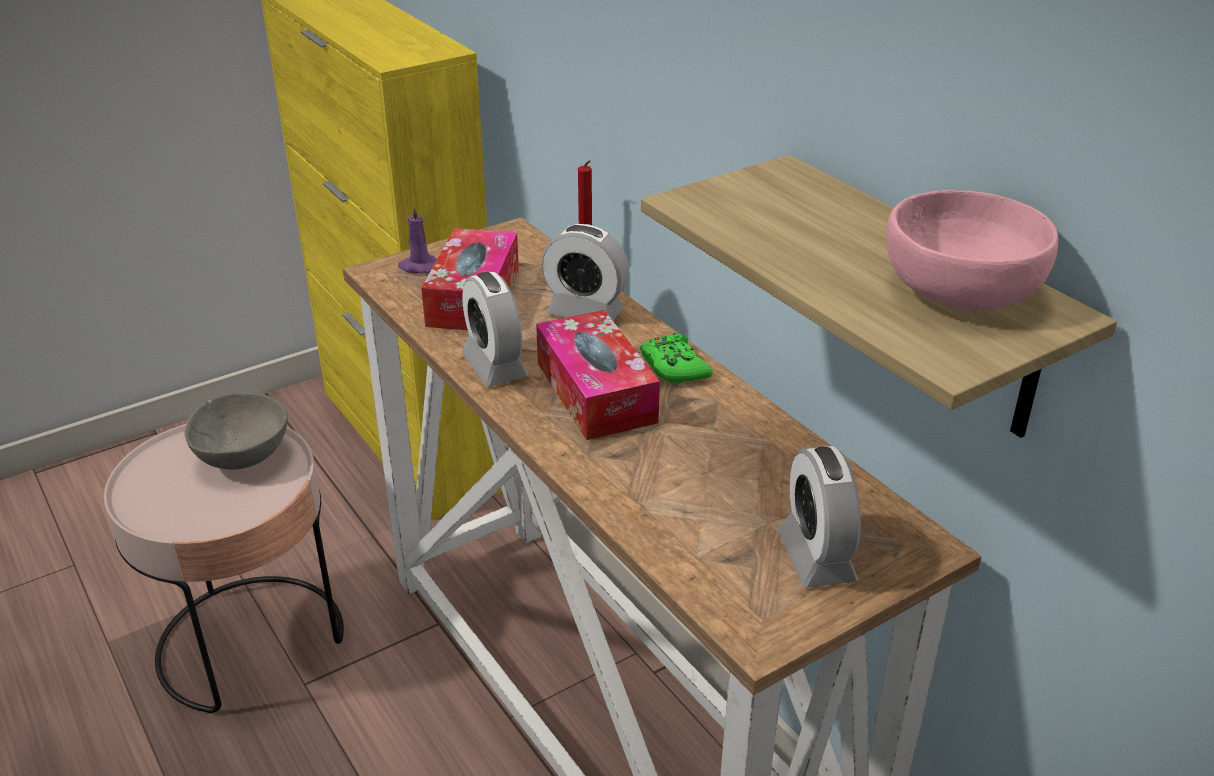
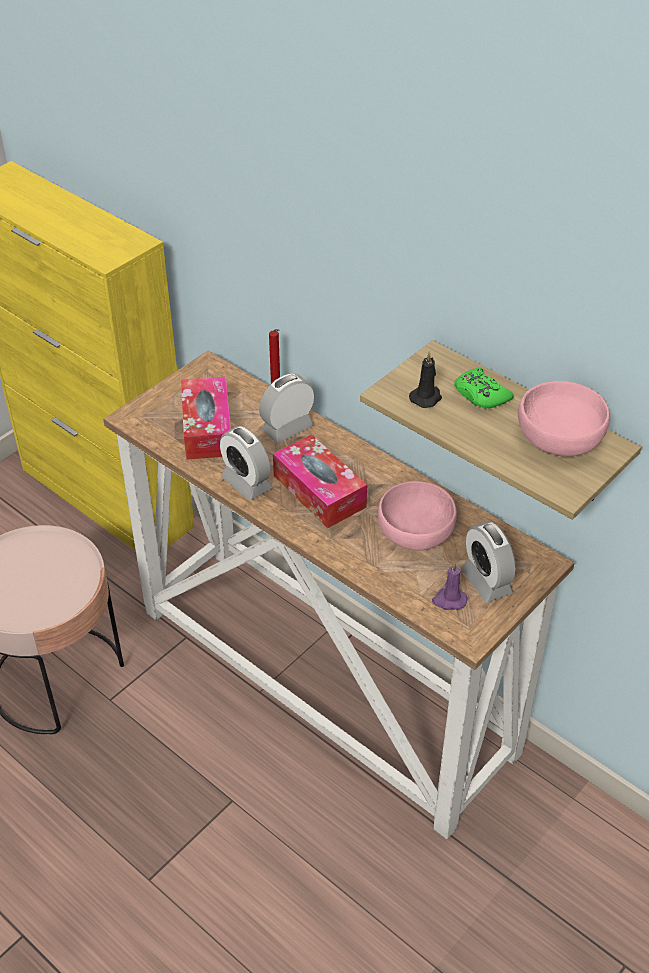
camera: 15 degrees left, 10 degrees up
grey bowl [184,393,288,470] -> none
purple candle [398,204,437,274] -> purple candle moved to [432,562,467,610]
alarm clock [541,224,629,321] -> alarm clock turned 135 degrees clockwise [259,374,315,443]
green game controller [640,333,713,384] -> green game controller moved to [454,368,514,409]
none -> pink bowl [378,481,457,551]
none -> black candle [409,351,442,408]

